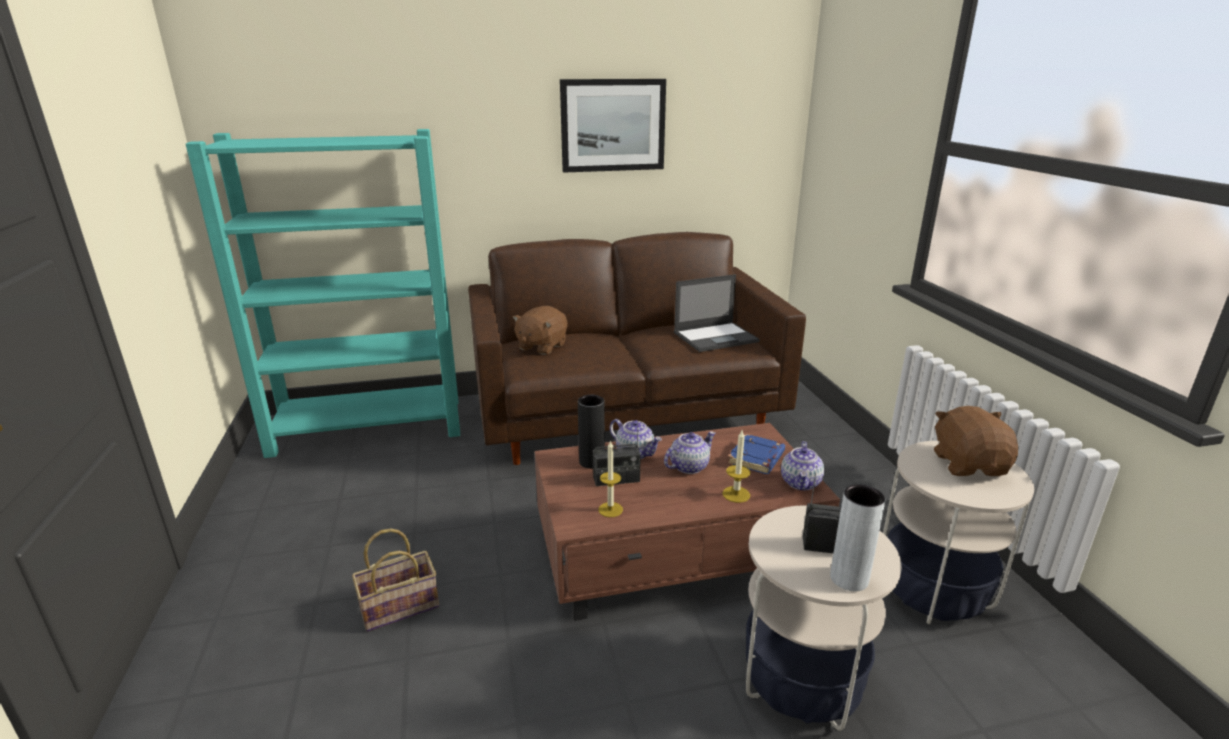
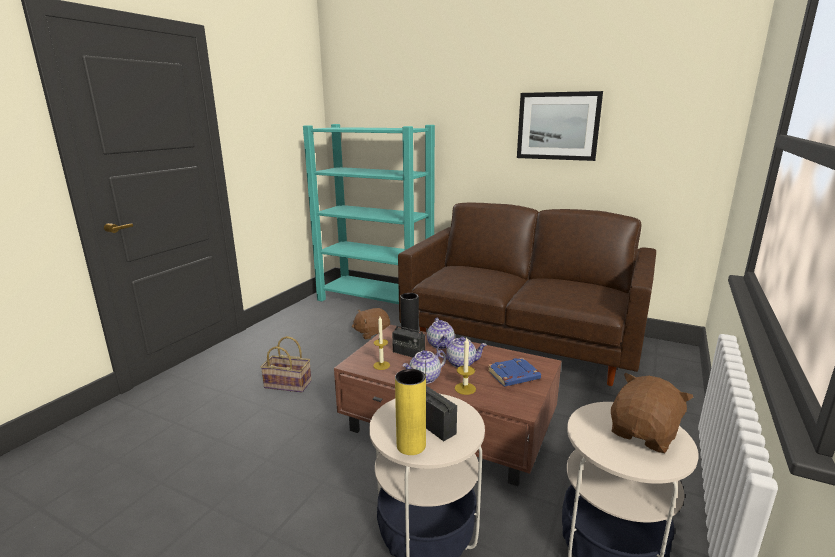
camera: 40 degrees right, 5 degrees down
brown plush toy [512,306,567,355] -> brown plush toy moved to [352,308,390,340]
laptop [674,274,760,352] -> none
teapot [781,441,824,490] -> teapot moved to [402,350,446,384]
grey vase [830,485,885,591] -> yellow vase [395,369,426,455]

